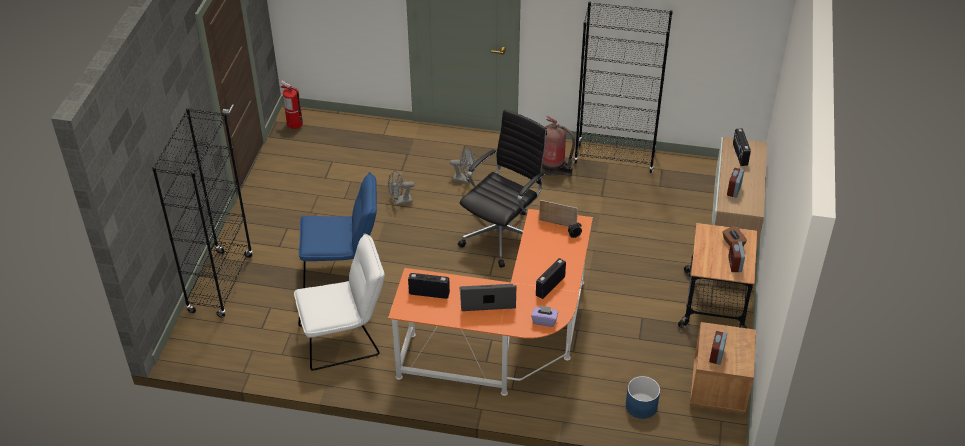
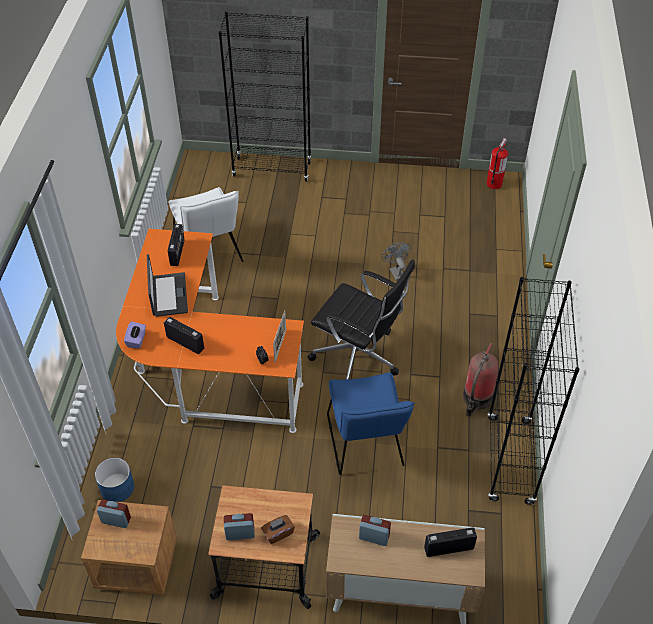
camera: 85 degrees right, 5 degrees up
blue chair [298,173,377,288] -> blue chair moved to [327,372,415,475]
grey fan [450,149,476,183] -> none

